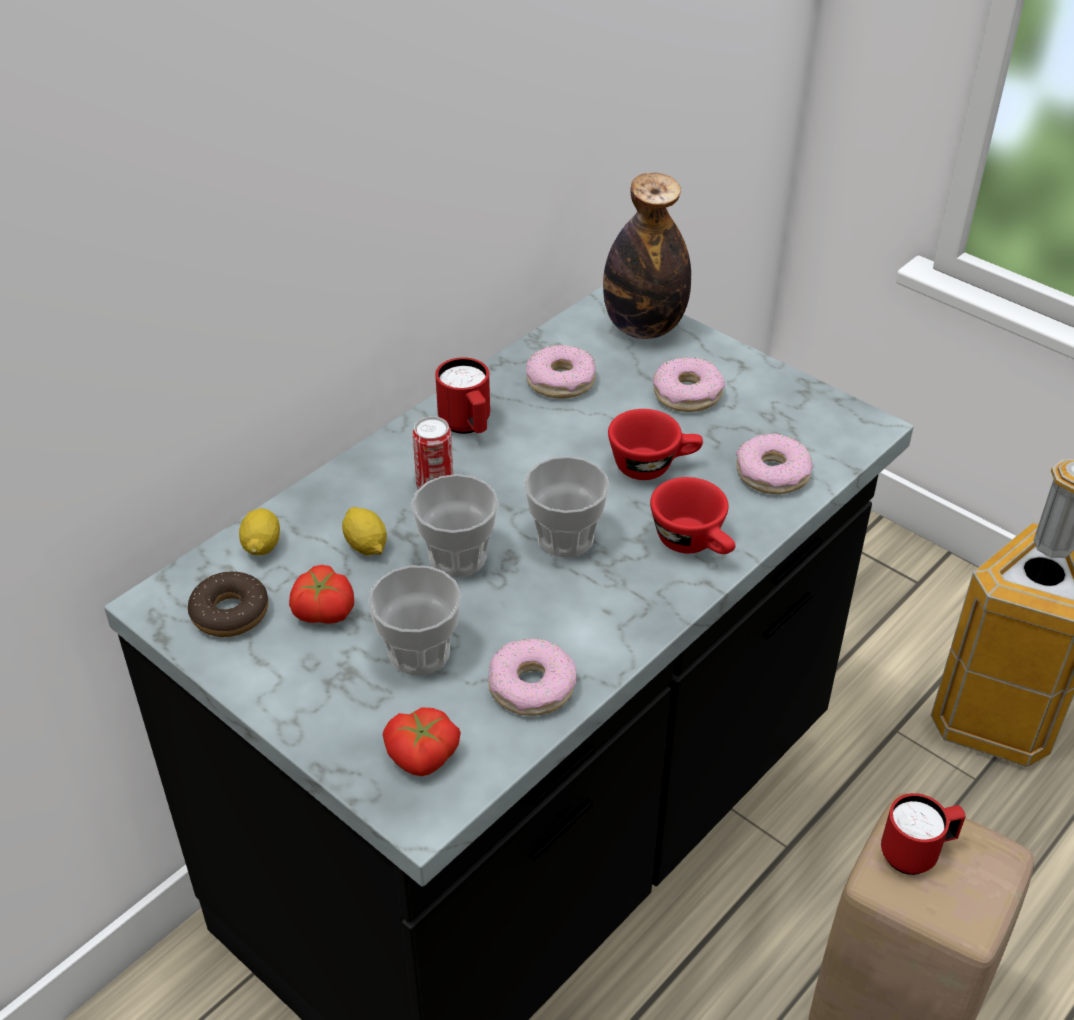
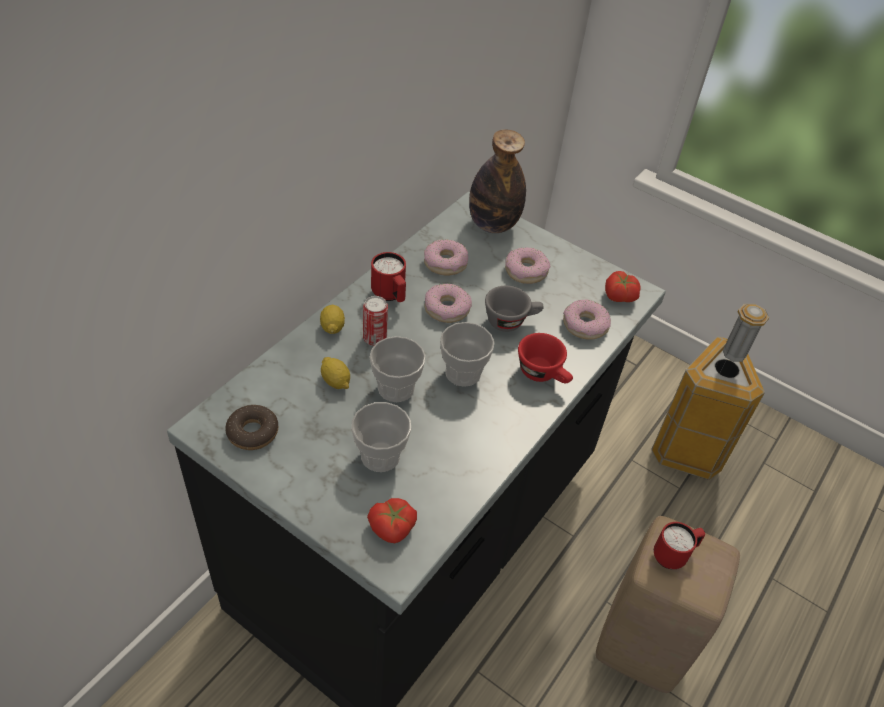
camera: 10 degrees left, 5 degrees up
lemon [239,508,280,555] -> lemon moved to [320,304,345,334]
tomato [289,565,354,624] -> tomato moved to [605,271,641,302]
donut [489,638,576,716] -> donut moved to [425,283,472,323]
red cup [608,409,703,480] -> grey cup [485,286,544,332]

